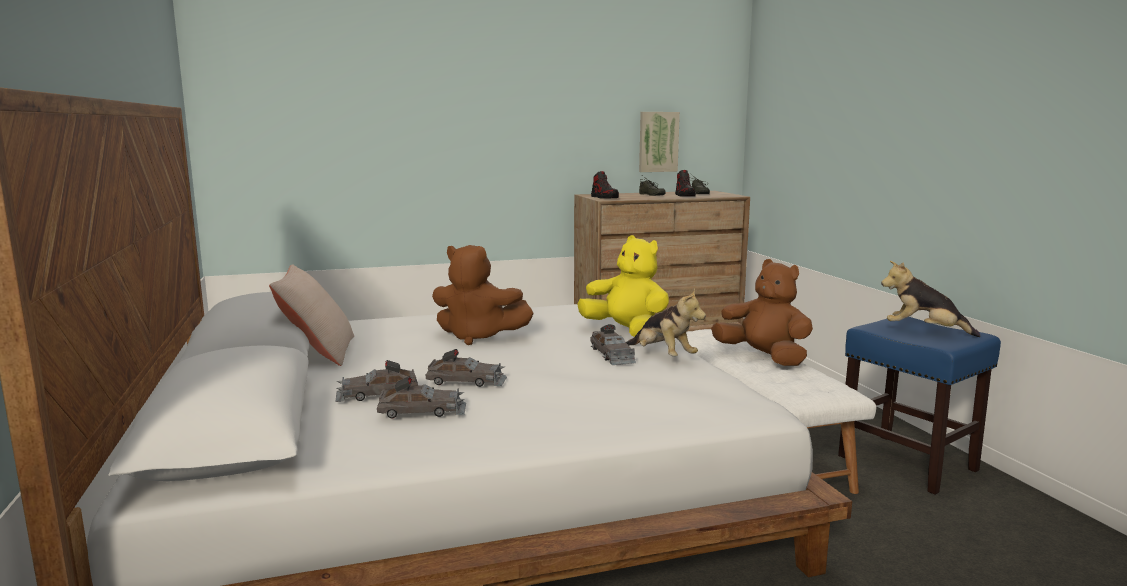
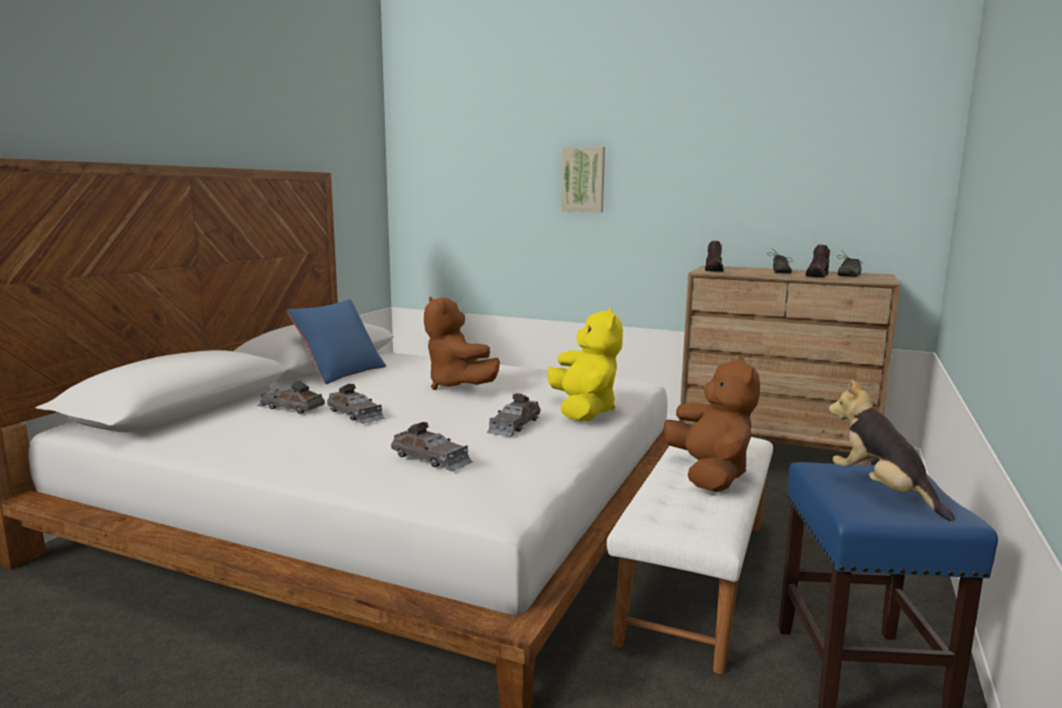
camera: 40 degrees right, 0 degrees up
beige pillow [269,264,354,366] -> blue pillow [287,299,386,384]
grey toy car [377,376,466,418] -> grey toy car moved to [391,422,473,471]
plush toy [627,289,706,356] -> none
picture [639,112,680,172] -> picture moved to [561,147,605,212]

